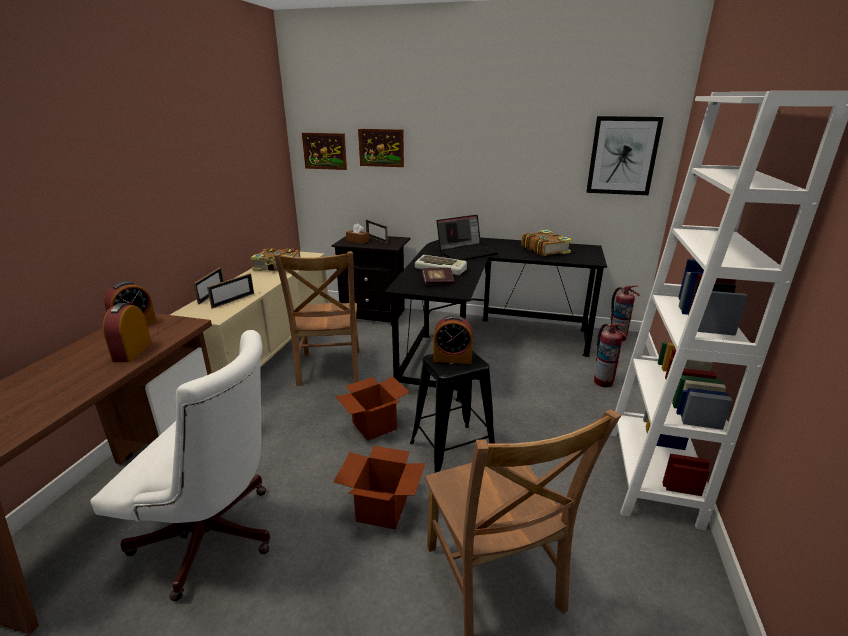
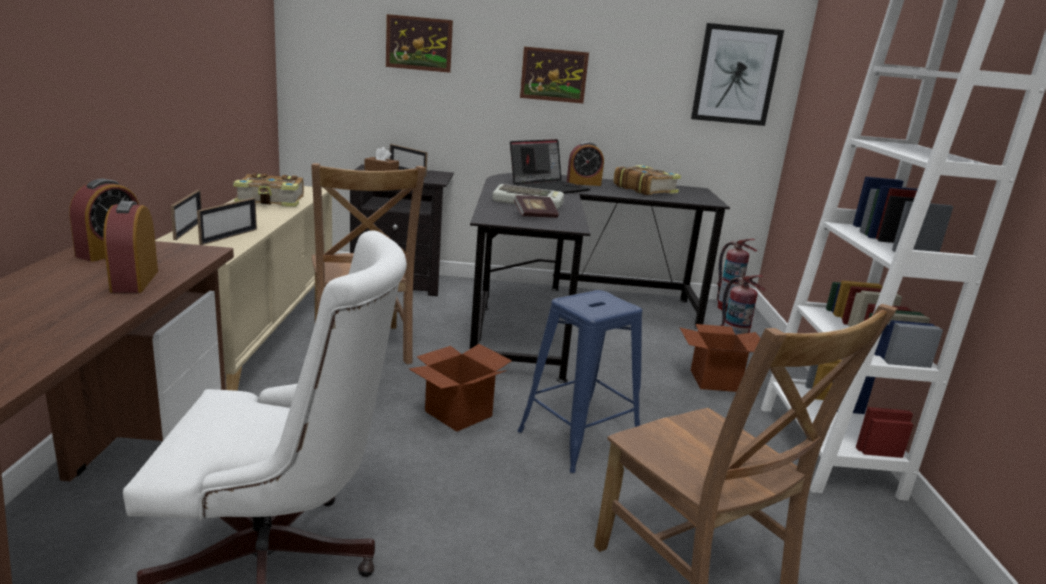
camera: 15 degrees left, 5 degrees down
picture [302,133,347,170] -> picture moved to [520,47,589,103]
cardboard box [333,446,425,530] -> cardboard box moved to [680,324,760,392]
black stool [410,350,495,473] -> blue stool [518,290,642,473]
alarm clock [433,315,473,364] -> alarm clock moved to [567,142,604,186]

